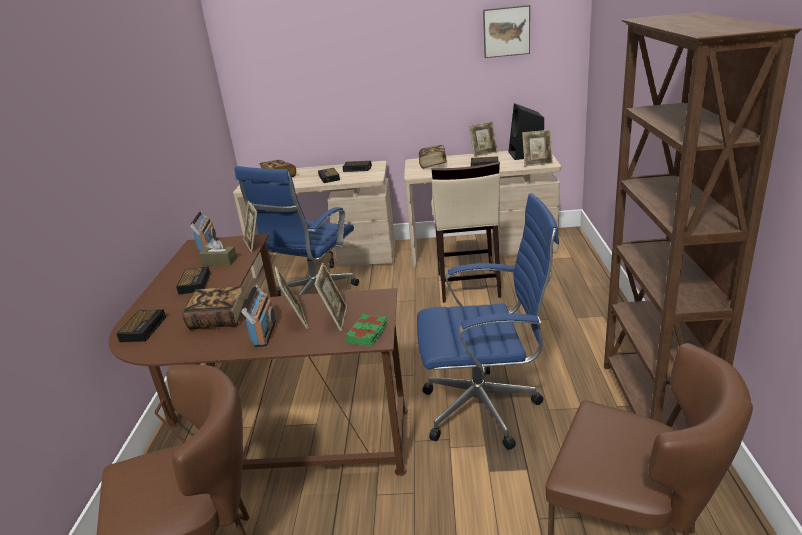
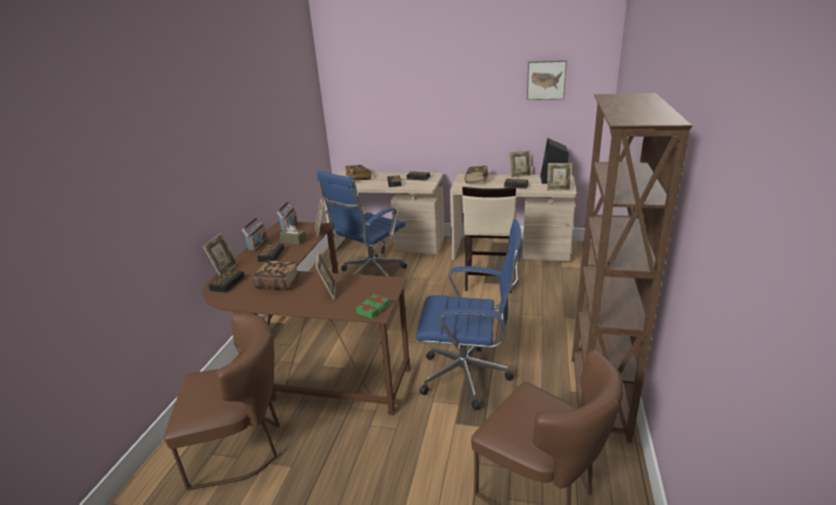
camera: 10 degrees right, 0 degrees up
radio [241,285,276,347] -> radio moved to [242,217,268,252]
picture frame [314,263,347,331] -> picture frame moved to [203,233,238,276]

